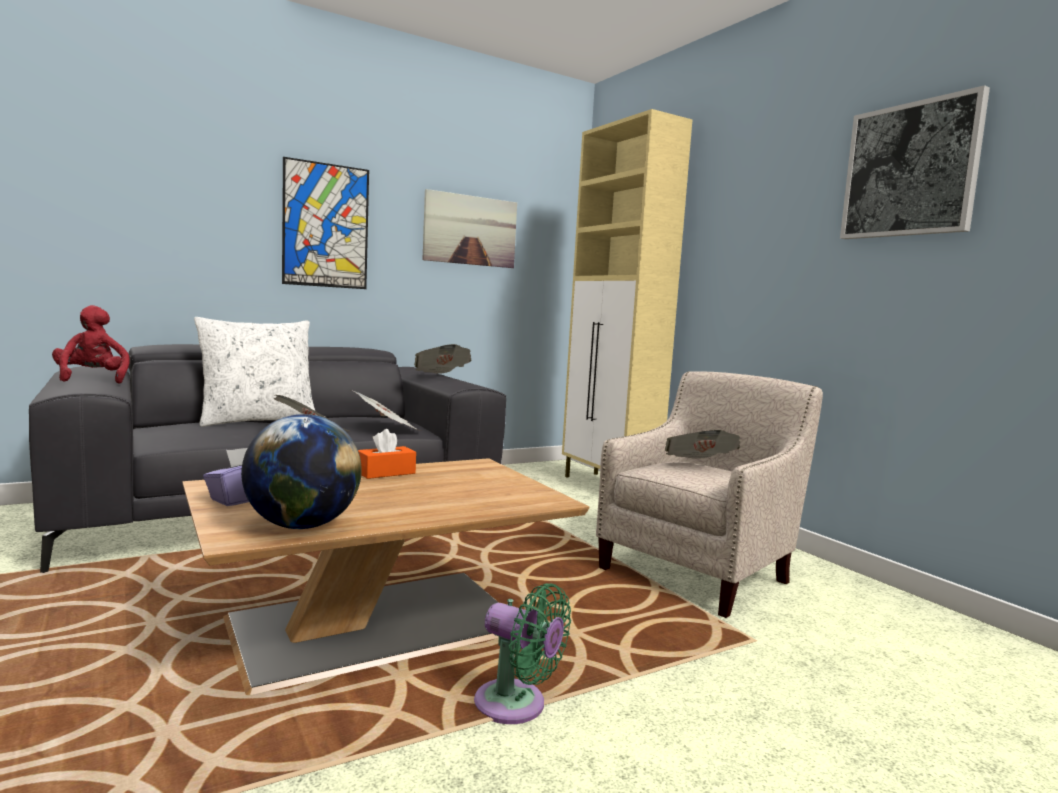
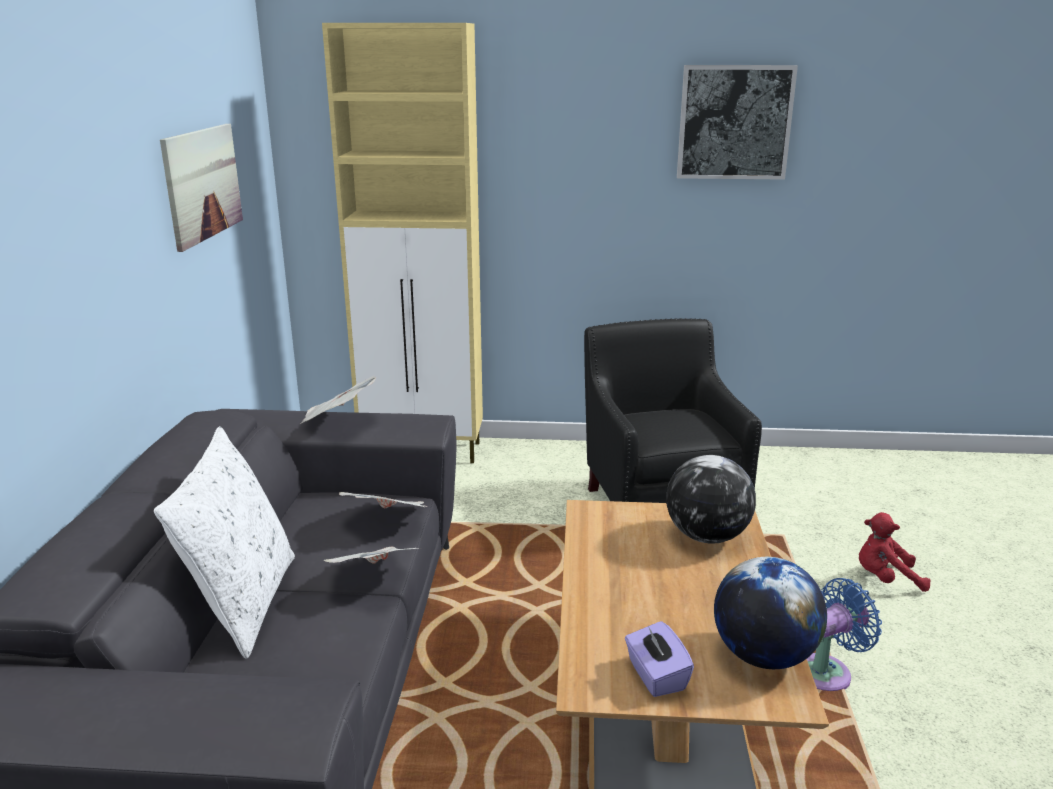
camera: 55 degrees left, 15 degrees up
red plush toy [52,305,129,384] -> red plush toy moved to [859,512,931,592]
picture [282,157,369,289] -> none
orange tissue box [358,429,416,479] -> none
green fan [474,583,571,724] -> blue fan [807,578,882,691]
beige armchair [596,371,823,618] -> black armchair [584,318,762,503]
newspaper [665,430,740,459] -> none
none -> globe [666,455,756,544]

